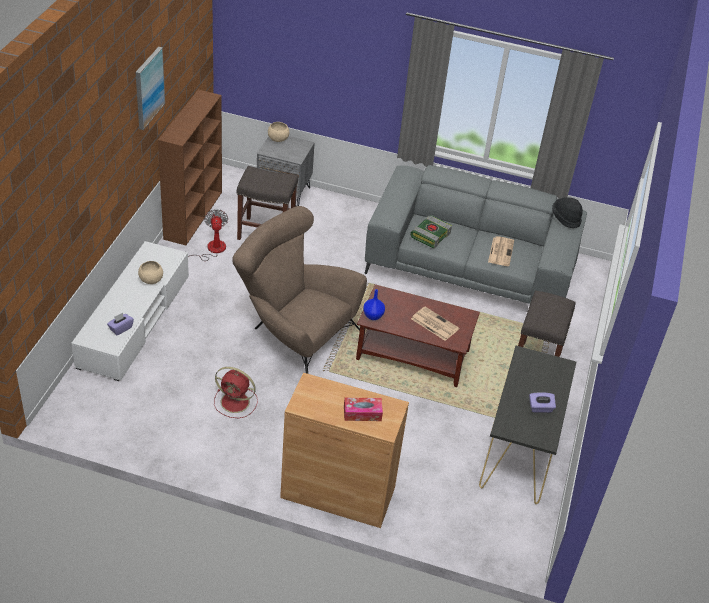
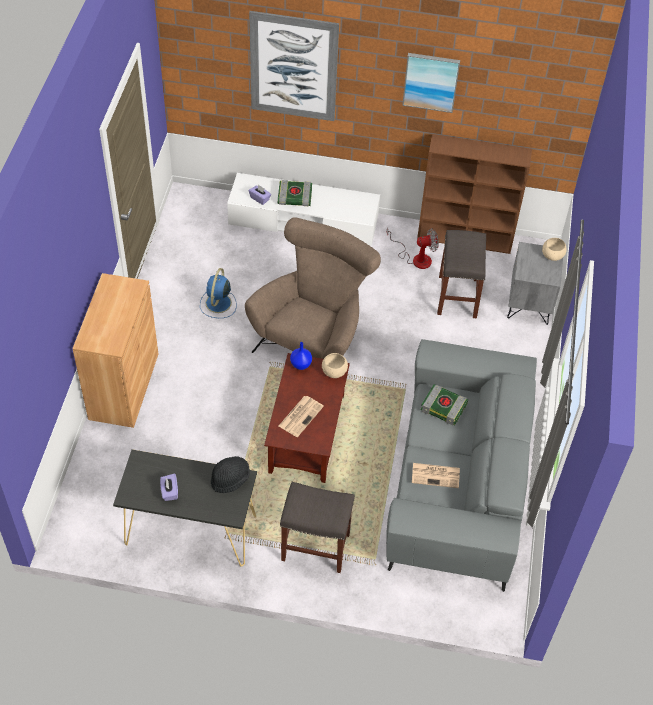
camera: 85 degrees right, 10 degrees up
beige bowl [138,261,163,284] -> beige bowl moved to [322,353,348,378]
red fan [214,367,258,418] -> blue fan [200,268,237,318]
tissue box [344,398,383,421] -> none
black hat [552,197,583,228] -> black hat moved to [211,456,250,493]
none -> picture [249,11,339,121]
none -> book [278,180,312,206]

